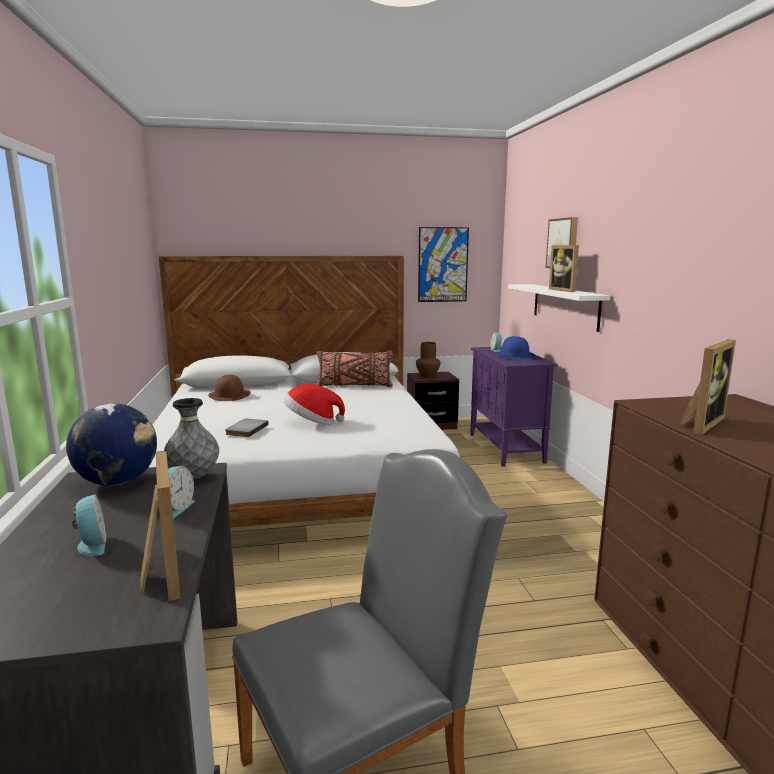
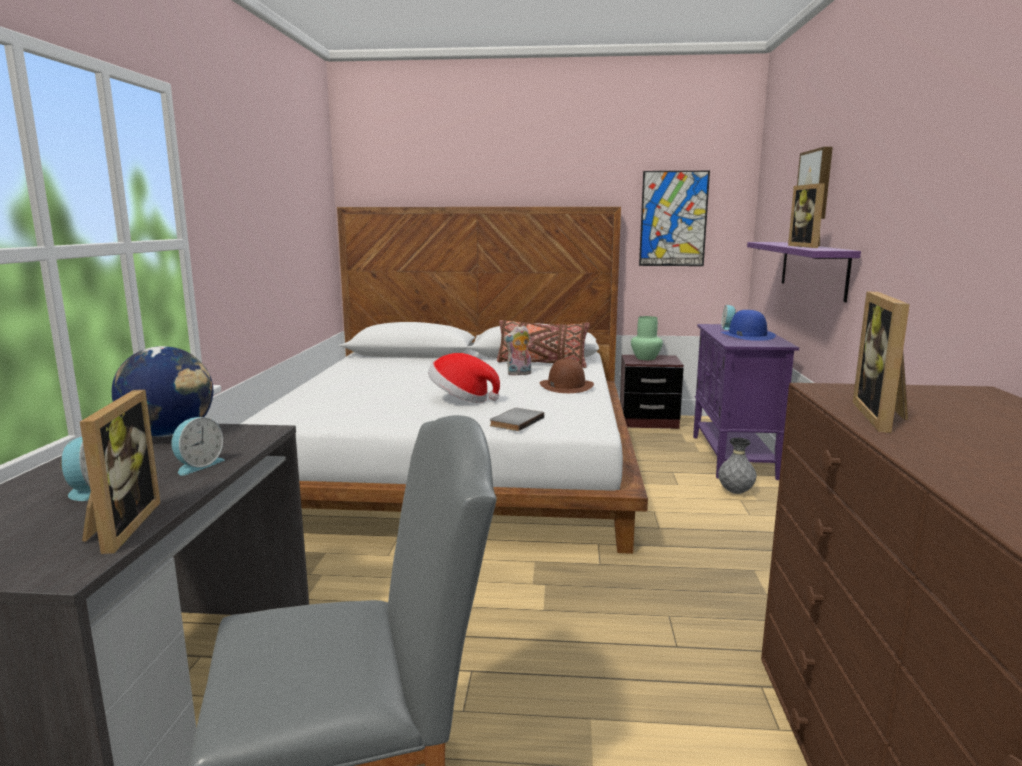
camera: 15 degrees right, 0 degrees up
grey vase [164,398,219,479] -> grey vase moved to [718,438,757,494]
brown hat [208,375,251,401] -> brown hat moved to [540,359,594,393]
grey book [225,419,268,437] -> grey book moved to [490,408,544,431]
brown vase [416,342,441,377] -> green vase [631,316,663,360]
white shelf [508,284,610,332] -> purple shelf [747,242,861,302]
picture frame [680,339,736,435] -> picture frame turned 135 degrees clockwise [853,292,910,433]
none -> plush toy [504,325,531,376]

